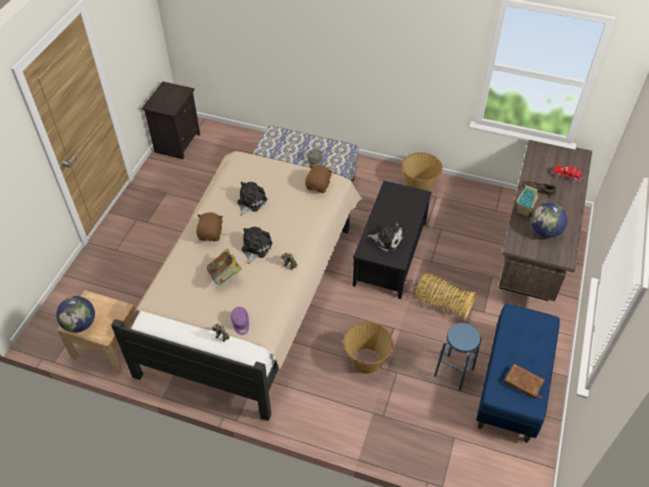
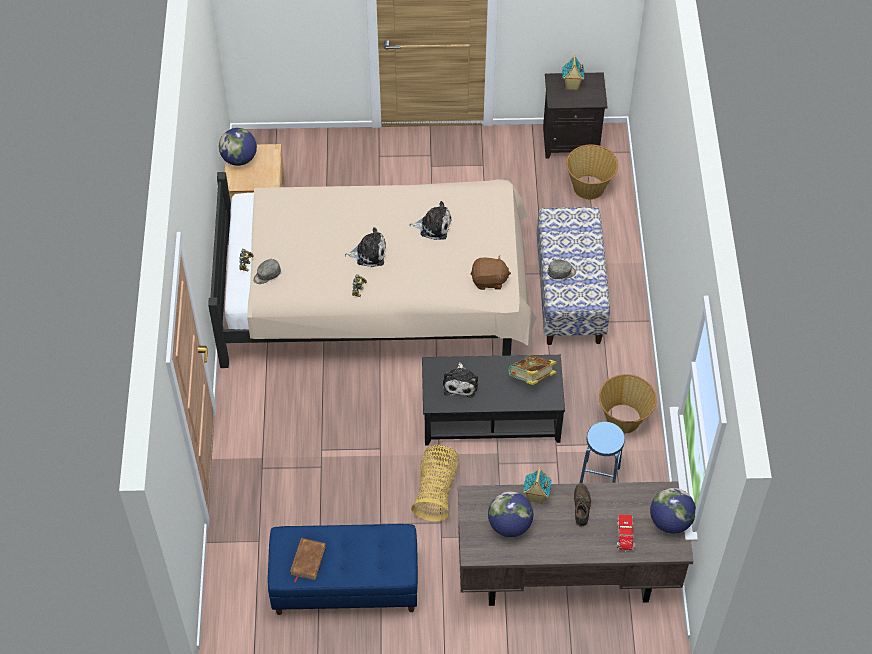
camera: 70 degrees right, 5 degrees up
brown plush toy [196,212,223,241] -> none
book [207,248,242,285] -> book moved to [508,355,556,385]
purple cap [231,307,249,335] -> grey cap [253,259,281,284]
basket [343,322,393,374] -> basket moved to [566,144,618,200]
blue stool [434,323,481,391] -> blue stool moved to [580,422,625,483]
none -> toy house [562,54,584,90]
none -> globe [650,488,696,534]

